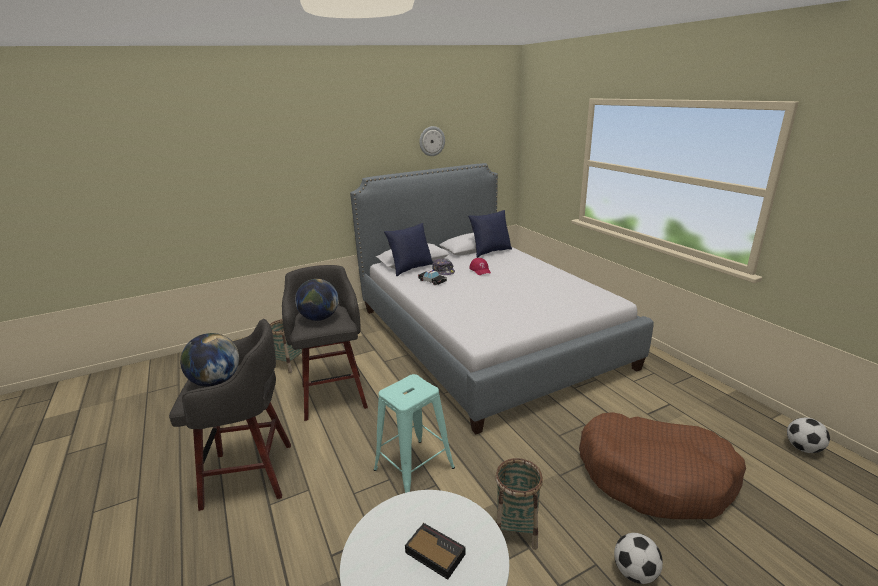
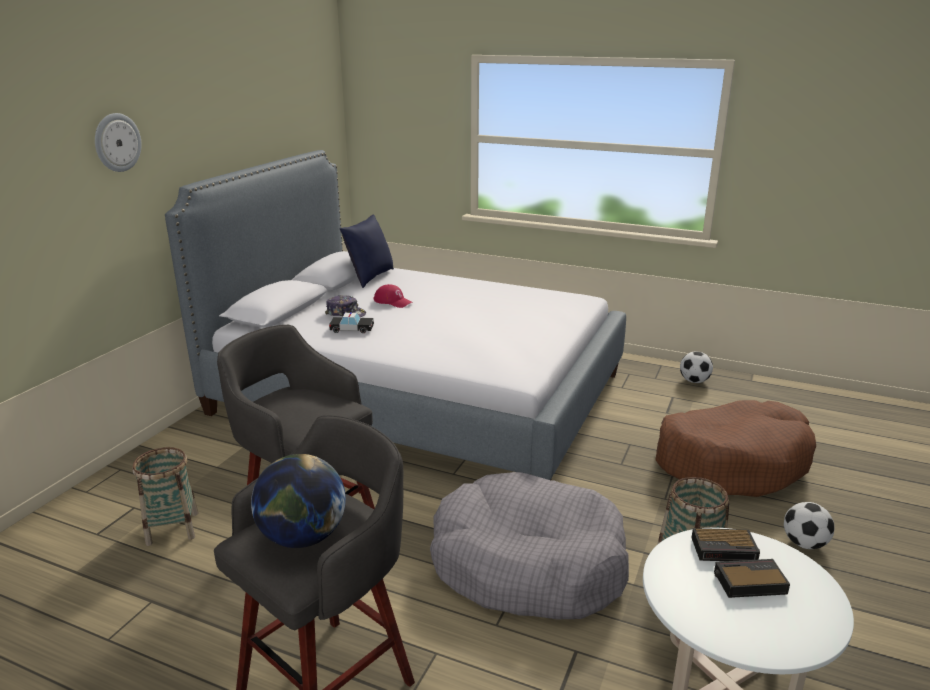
camera: 40 degrees left, 0 degrees up
globe [295,279,339,321] -> none
turquoise stool [374,374,455,493] -> grey dog bed [430,472,629,619]
blue pillow [384,223,433,276] -> none
wall clock [419,126,445,156] -> wall clock moved to [95,113,142,172]
football [787,417,830,453] -> football moved to [680,351,713,383]
none -> alarm clock [691,528,760,561]

